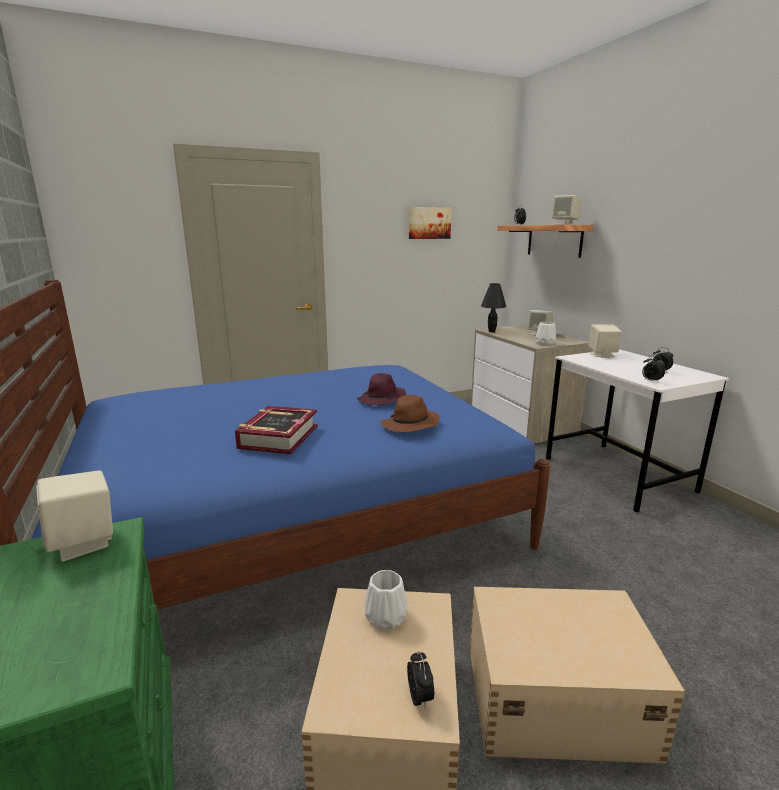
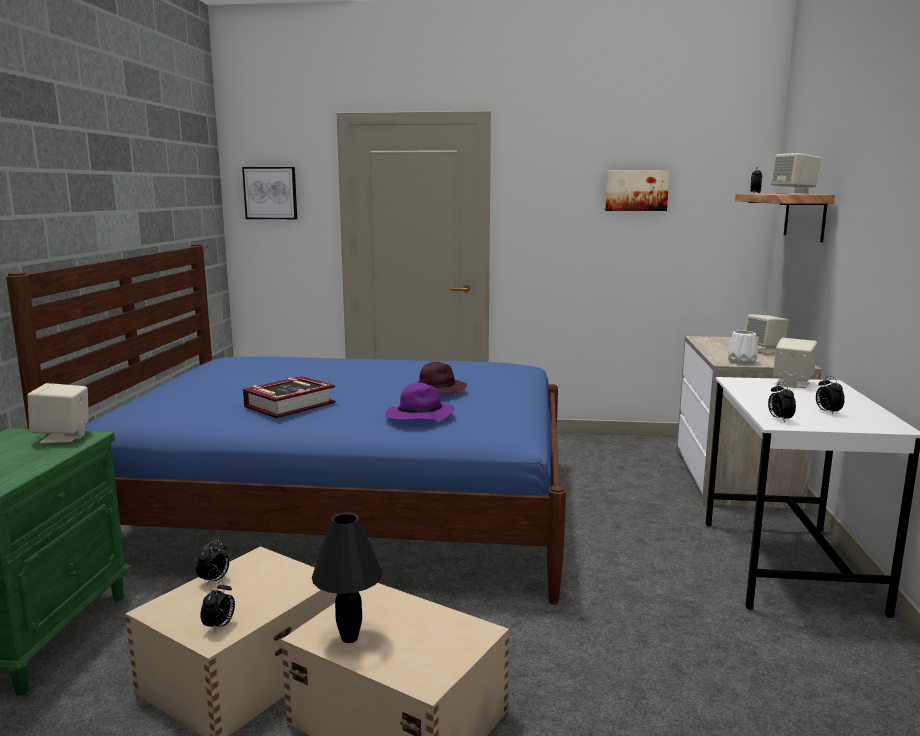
camera: 30 degrees right, 5 degrees down
white vase [365,570,408,630] -> none
brown hat [381,395,439,432] -> purple hat [385,382,455,421]
black table lamp [481,283,506,332] -> black table lamp moved to [312,512,383,643]
none -> alarm clock [196,540,229,585]
none -> picture [242,167,297,219]

